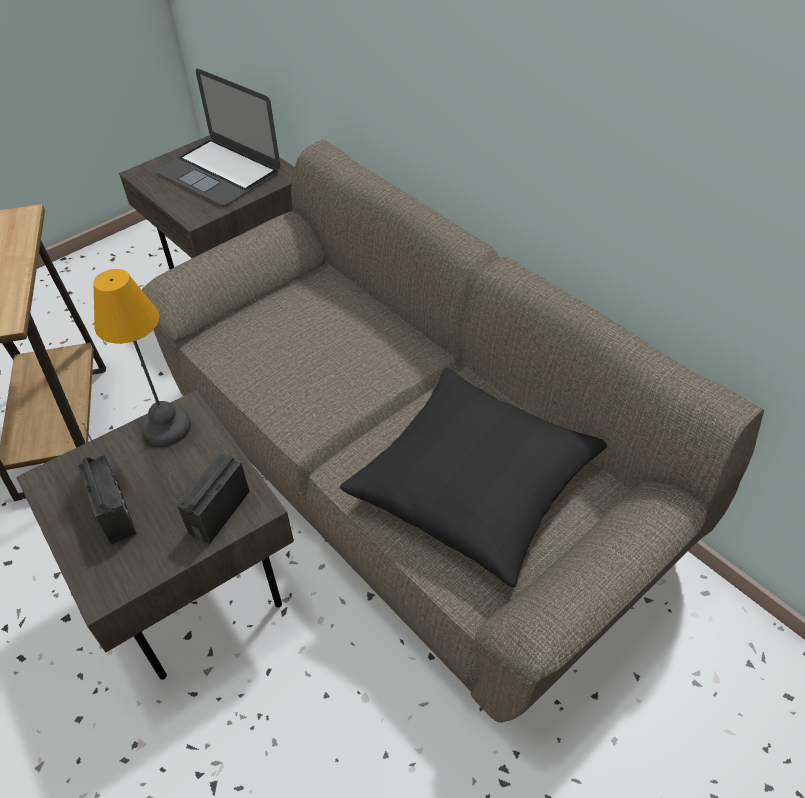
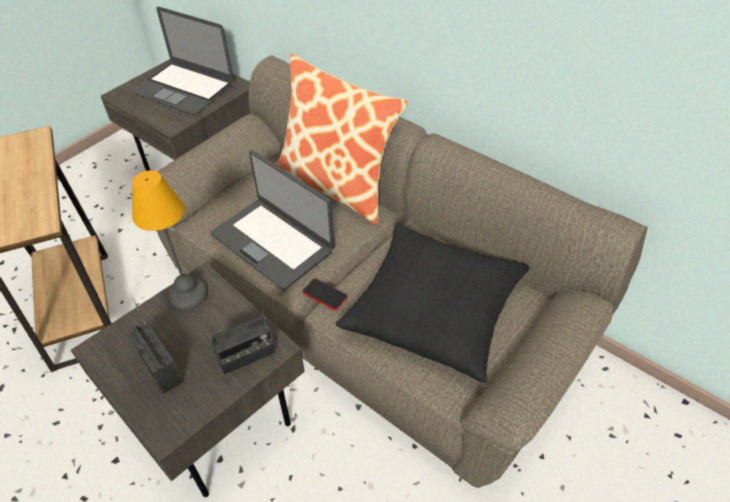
camera: 10 degrees left, 0 degrees up
radio [168,454,250,544] -> radio turned 135 degrees counterclockwise [210,301,276,375]
none -> laptop [210,150,335,290]
none -> pillow [275,53,408,224]
none -> phone [303,279,348,310]

